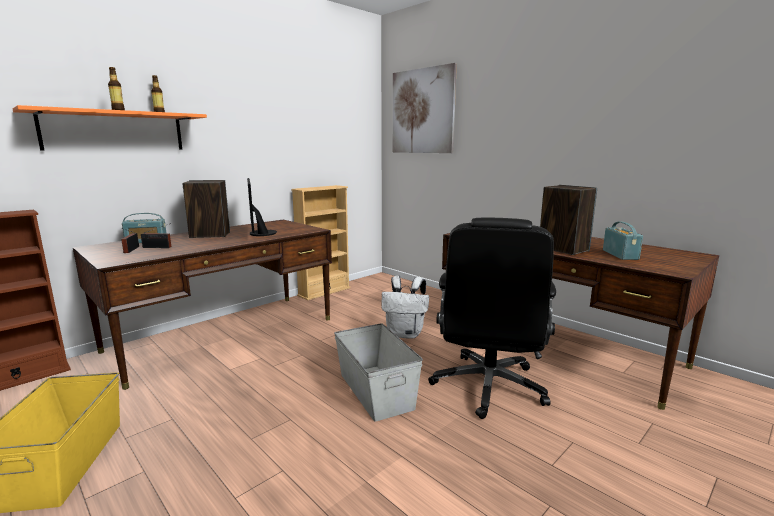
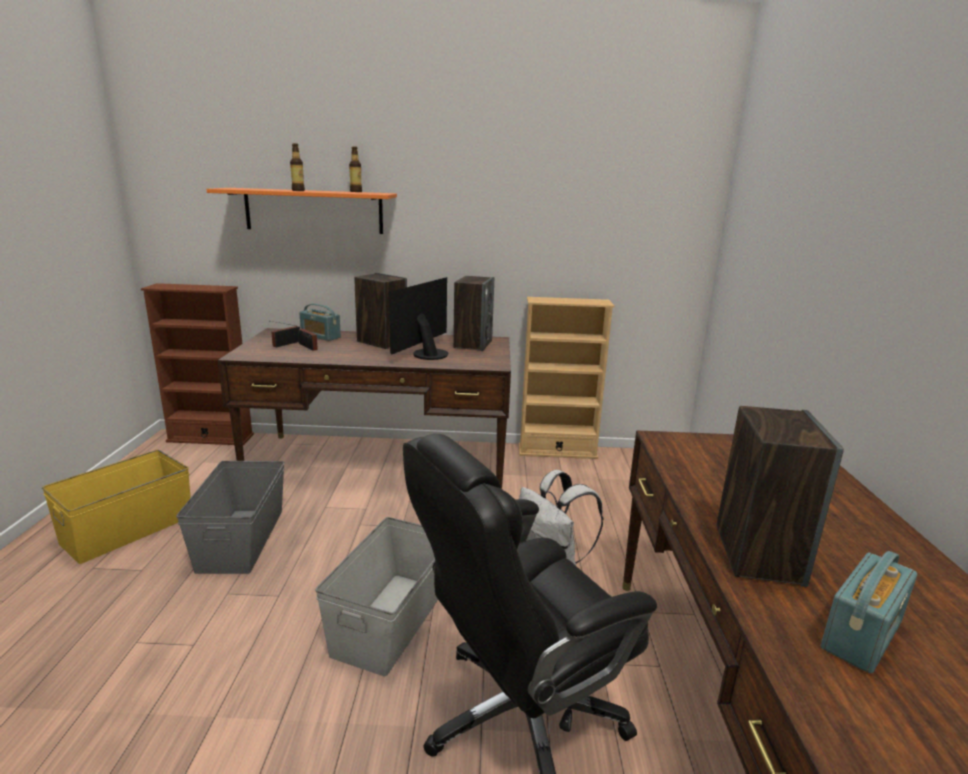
camera: 45 degrees right, 5 degrees up
picture [393,63,457,153] -> none
none -> grey storage box [176,461,285,574]
none -> speaker [453,276,494,351]

